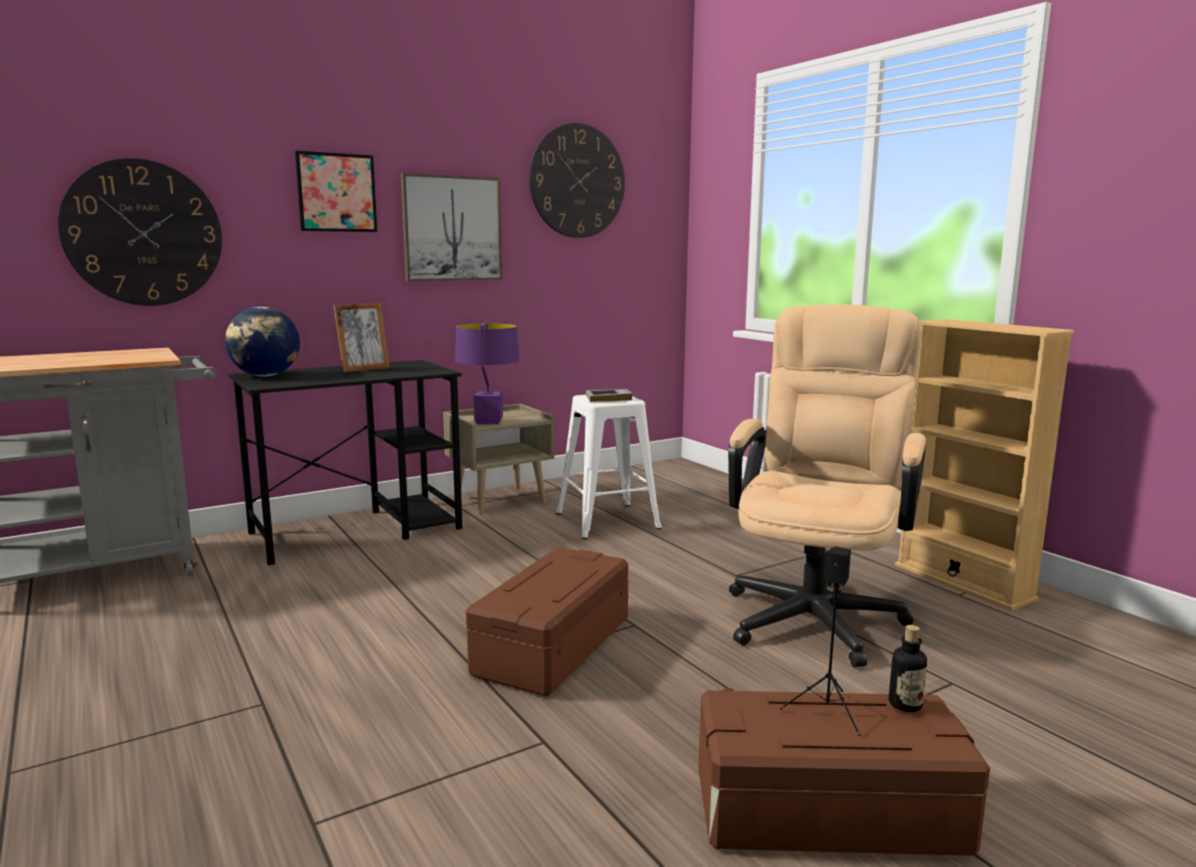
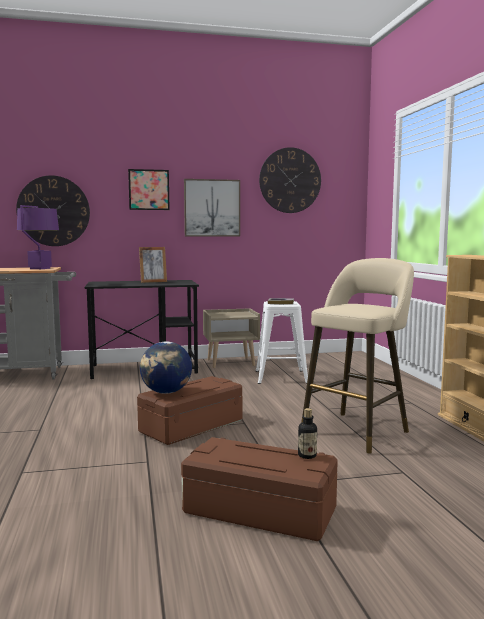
camera: 20 degrees right, 5 degrees down
globe [225,307,300,377] -> globe moved to [140,341,192,394]
purple table lamp [455,322,520,424] -> purple table lamp moved to [17,205,59,269]
beige office chair [728,304,926,667] -> beige stool [301,258,414,453]
black speaker [780,546,861,736] -> none

